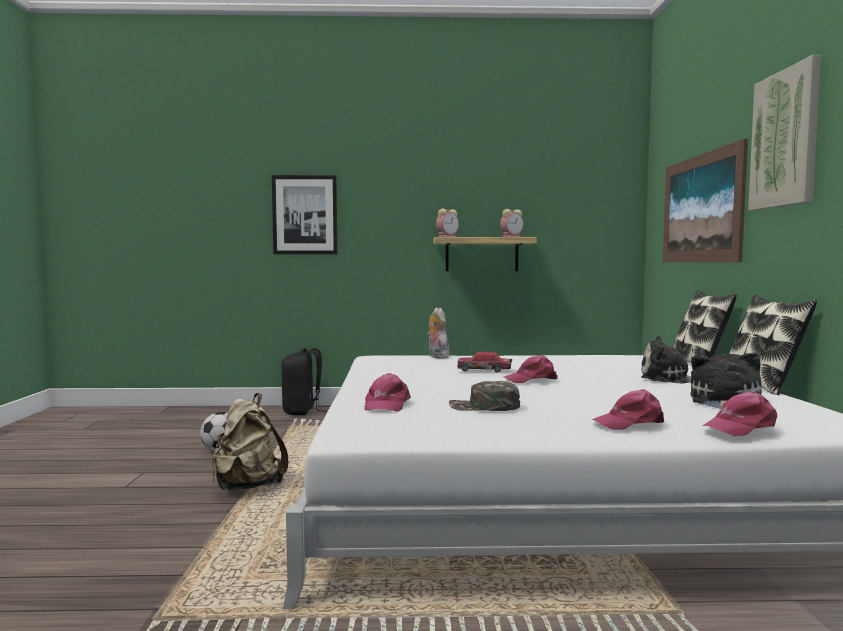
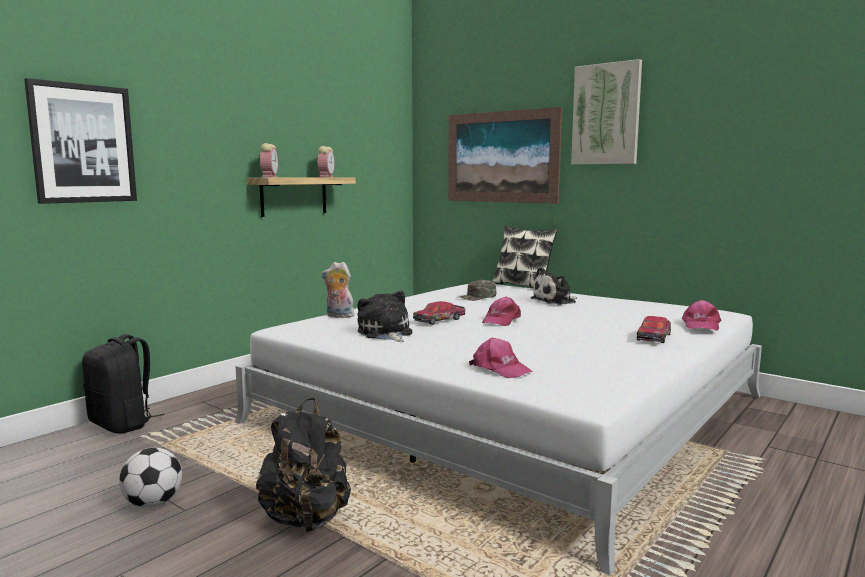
camera: 50 degrees left, 5 degrees up
beige backpack [212,393,288,491] -> black backpack [256,398,351,532]
green cap [449,381,520,411] -> green cap moved to [459,280,496,301]
pink cap [591,389,664,430] -> toy car [637,316,671,343]
plush toy [690,353,762,409] -> plush toy moved to [357,290,412,342]
pillow [729,295,817,395] -> none

